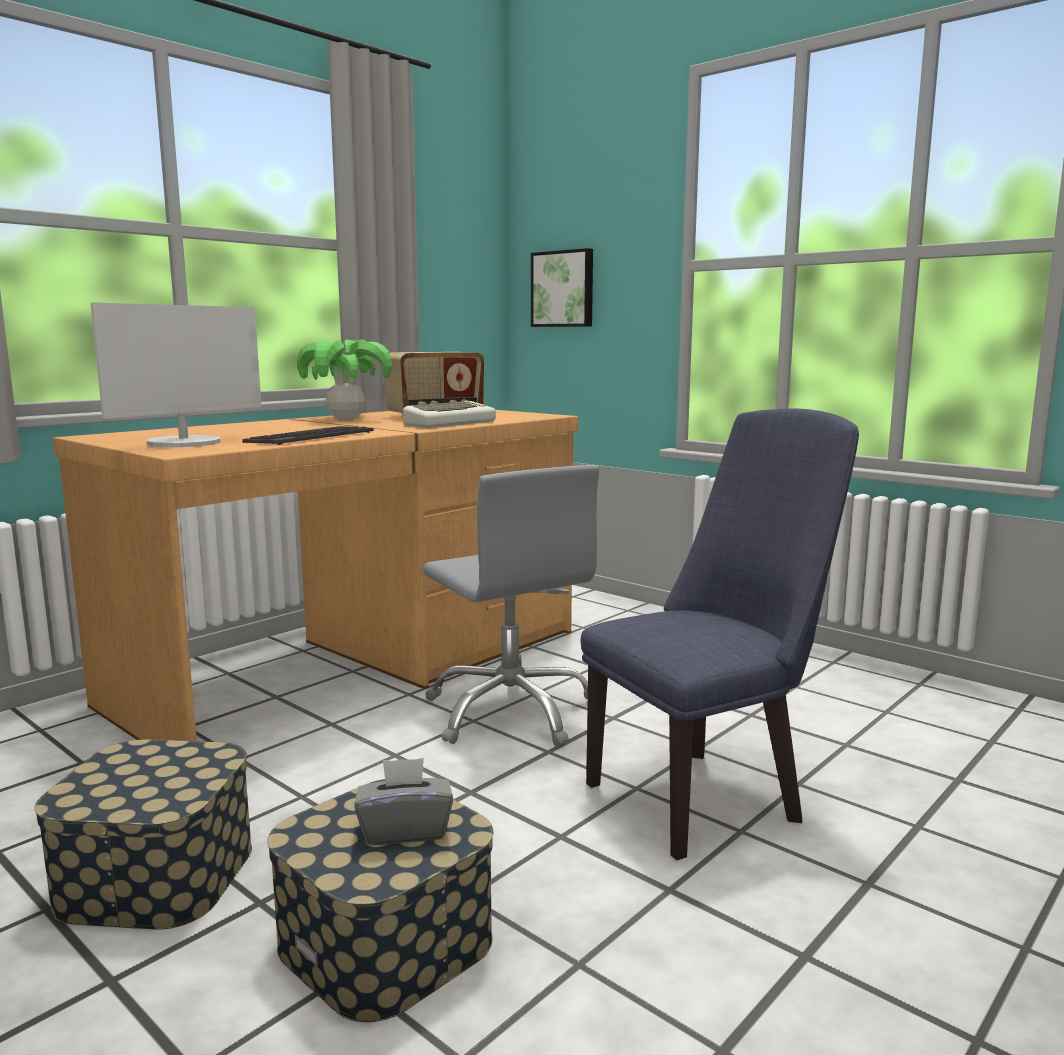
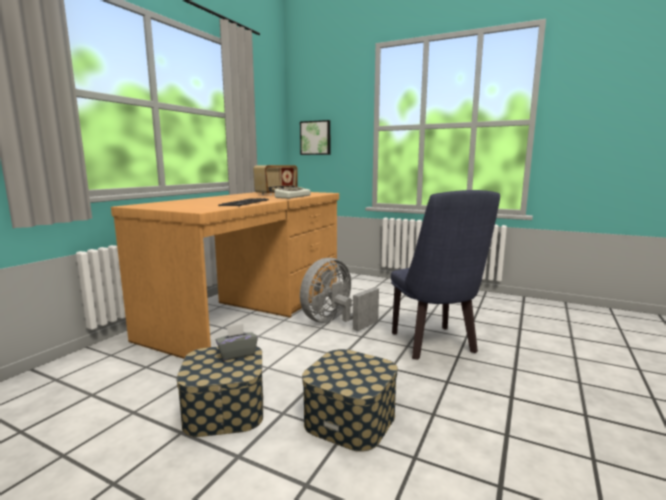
camera: 15 degrees left, 0 degrees up
monitor [90,302,261,447] -> none
potted plant [297,339,392,420] -> none
grey tissue box [354,758,453,845] -> grey tissue box moved to [216,324,258,360]
grey office chair [423,465,599,746] -> grey fan [300,258,379,331]
blue chair [581,408,859,860] -> blue chair turned 120 degrees clockwise [391,190,500,360]

